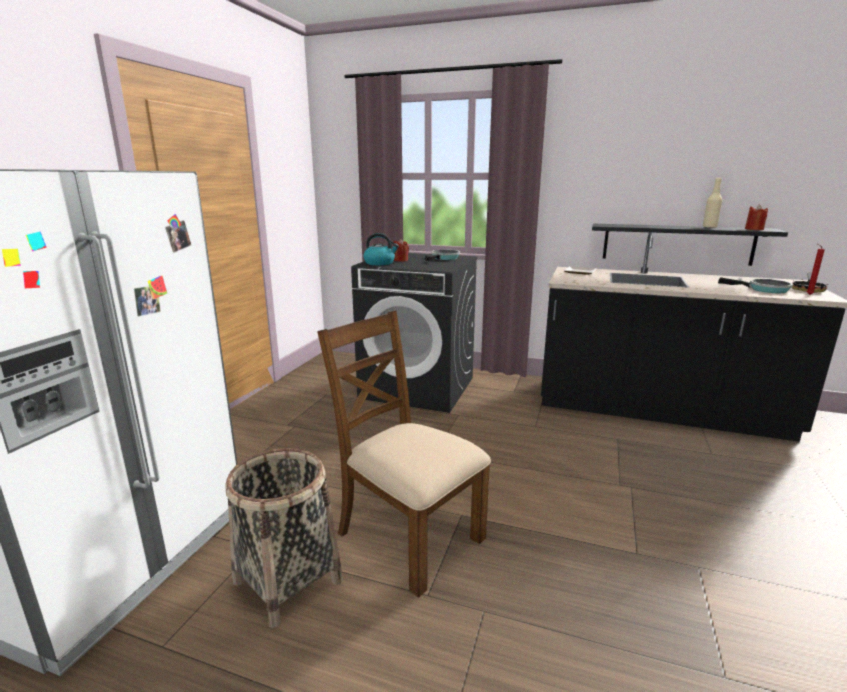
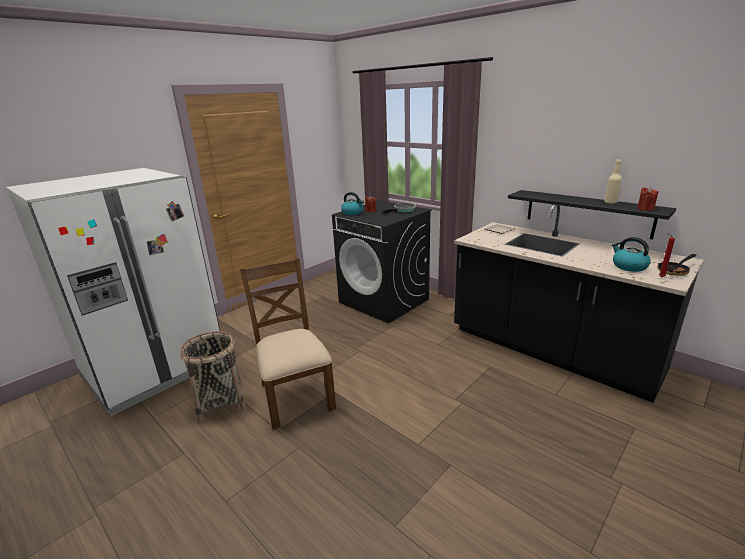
camera: 25 degrees right, 5 degrees up
frying pan [718,277,793,293] -> kettle [612,237,651,272]

